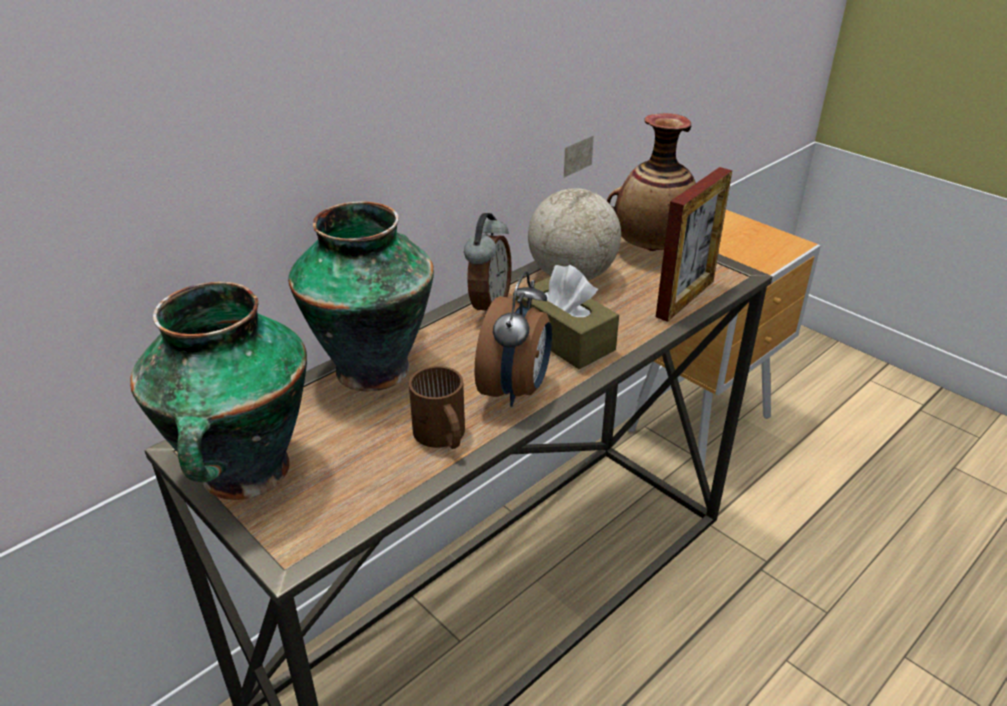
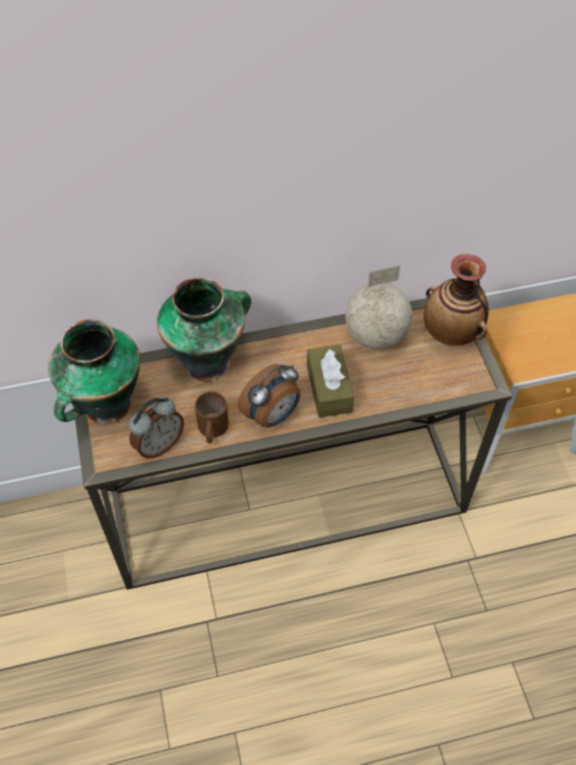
camera: 30 degrees right, 20 degrees up
alarm clock [464,213,512,315] -> alarm clock moved to [129,397,184,458]
picture frame [656,167,732,322] -> none

